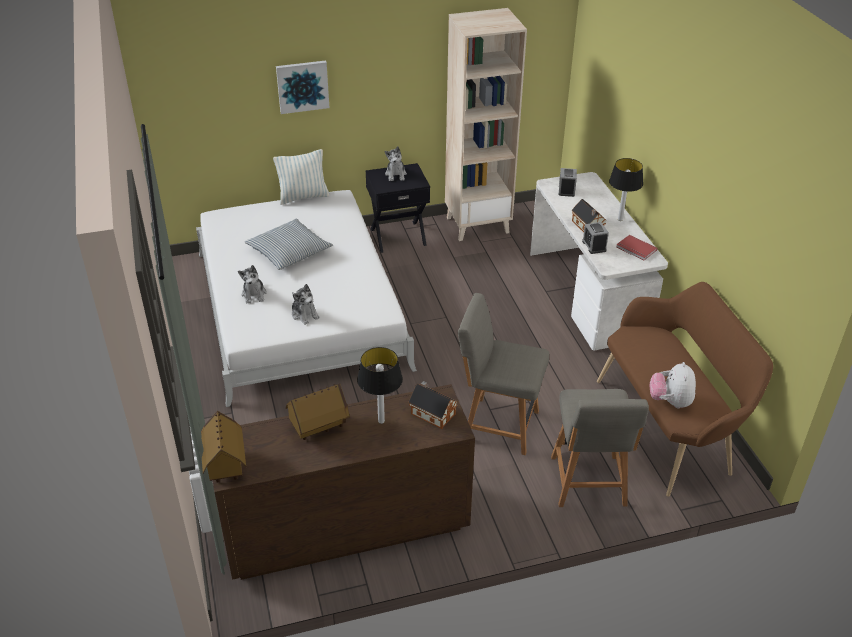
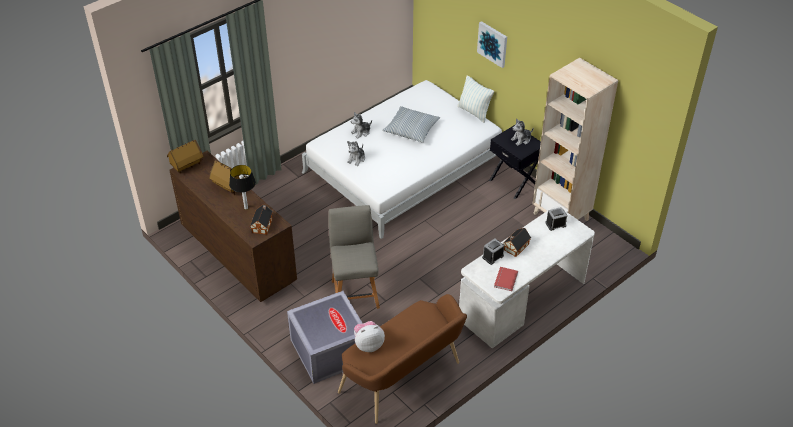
camera: 65 degrees right, 5 degrees up
grey chair [551,389,649,507] -> grey storage box [287,291,363,384]
table lamp [609,158,643,221] -> none

